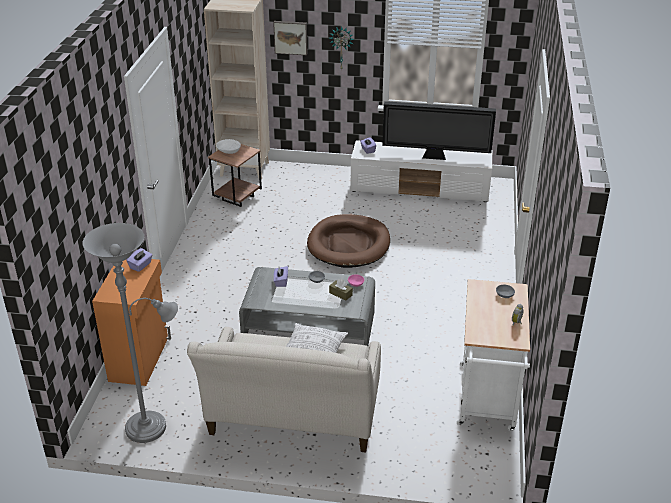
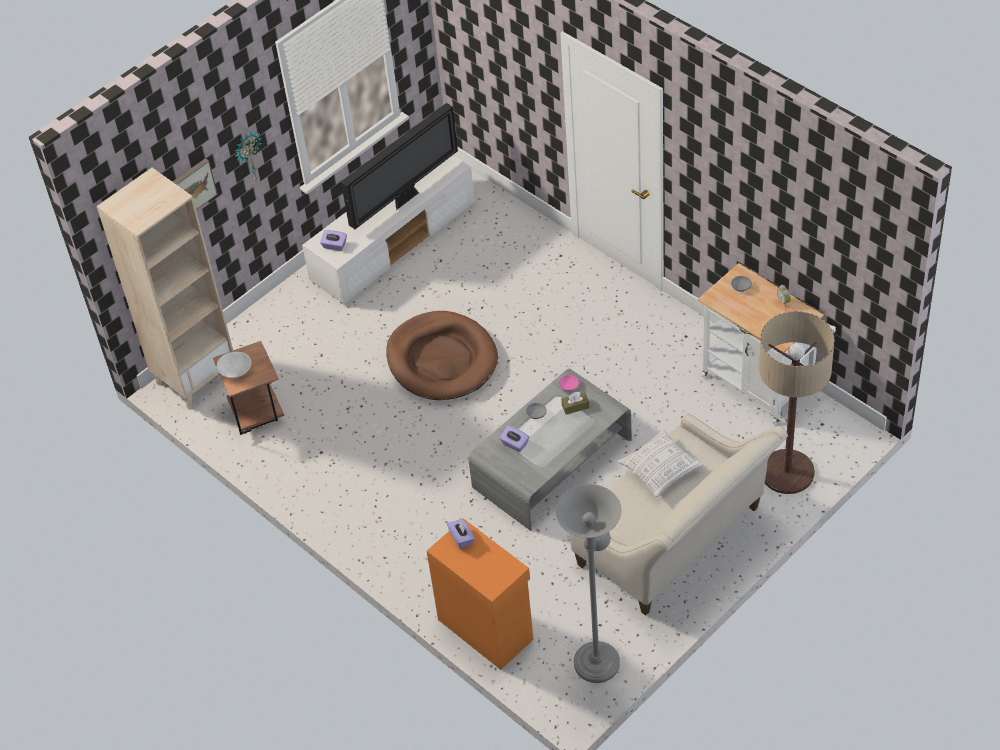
camera: 50 degrees left, 15 degrees up
none -> floor lamp [759,311,835,494]

